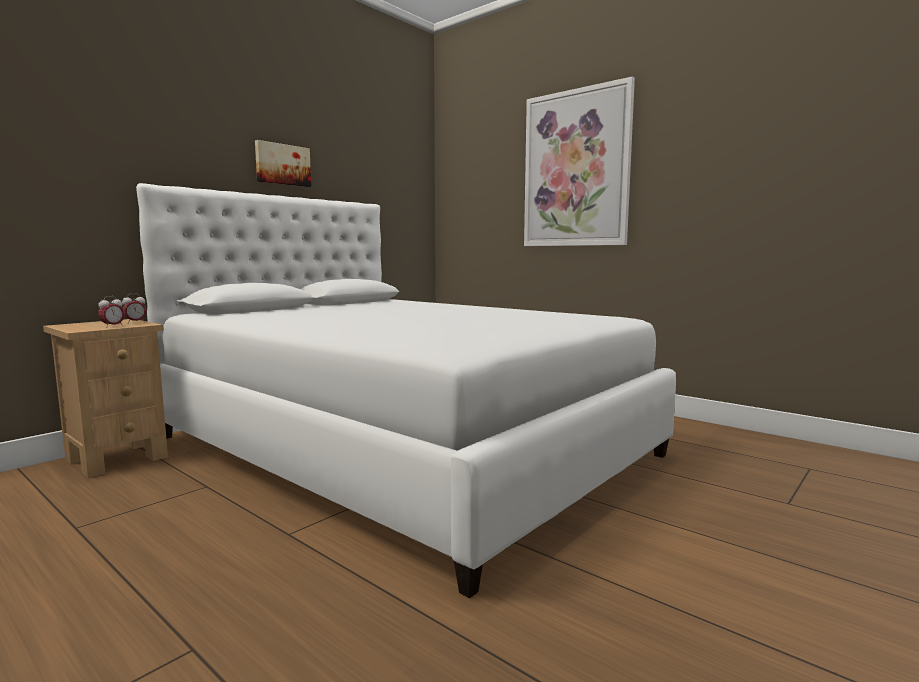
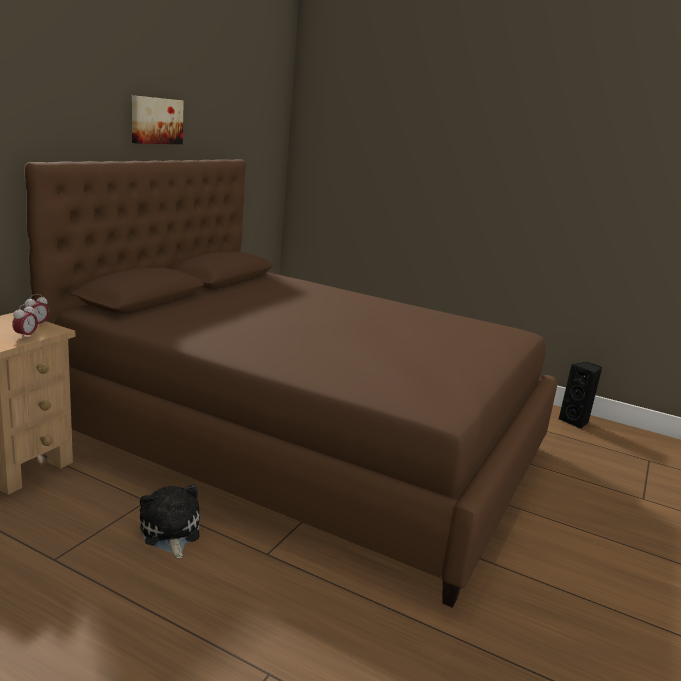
camera: 15 degrees left, 10 degrees up
white bed [136,183,676,598] -> brown bed [24,159,557,608]
picture [524,76,635,246] -> none
none -> plush toy [140,484,200,559]
none -> black speaker [558,362,602,429]

